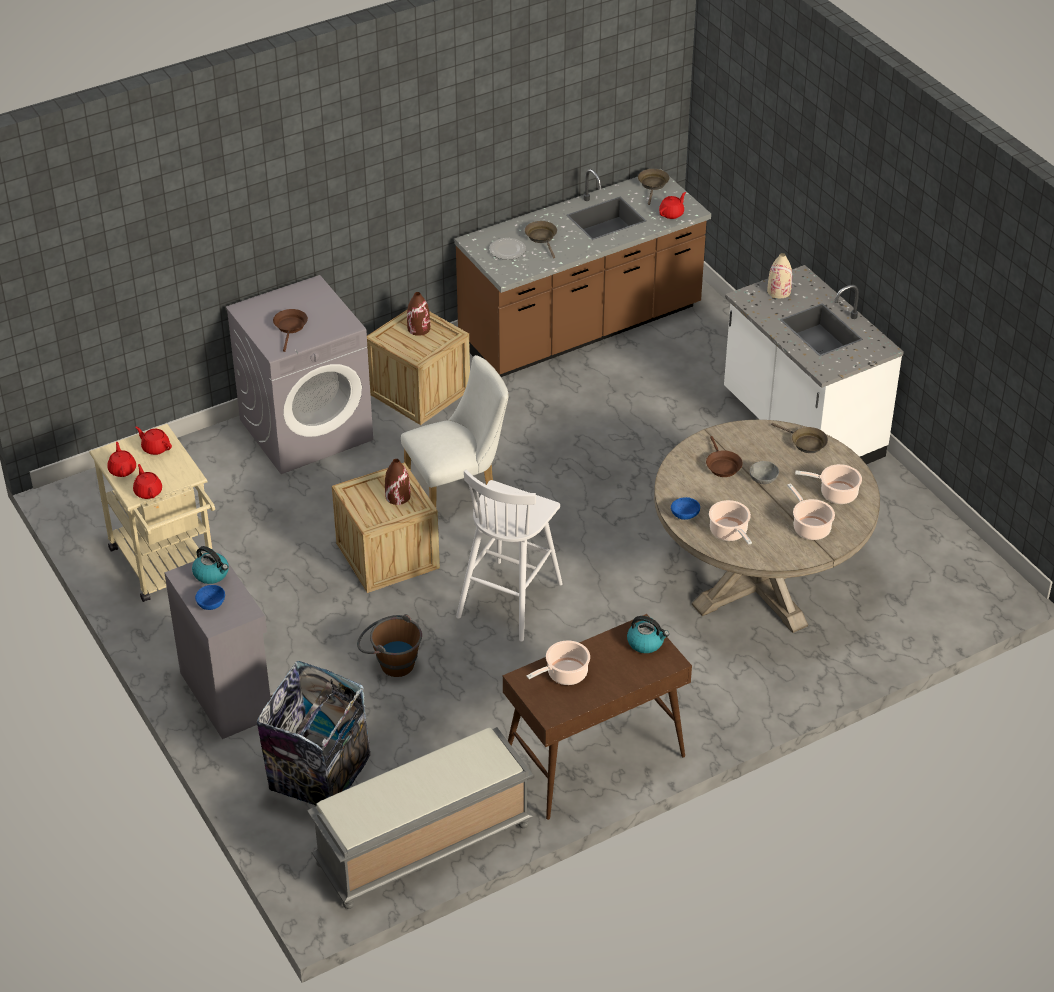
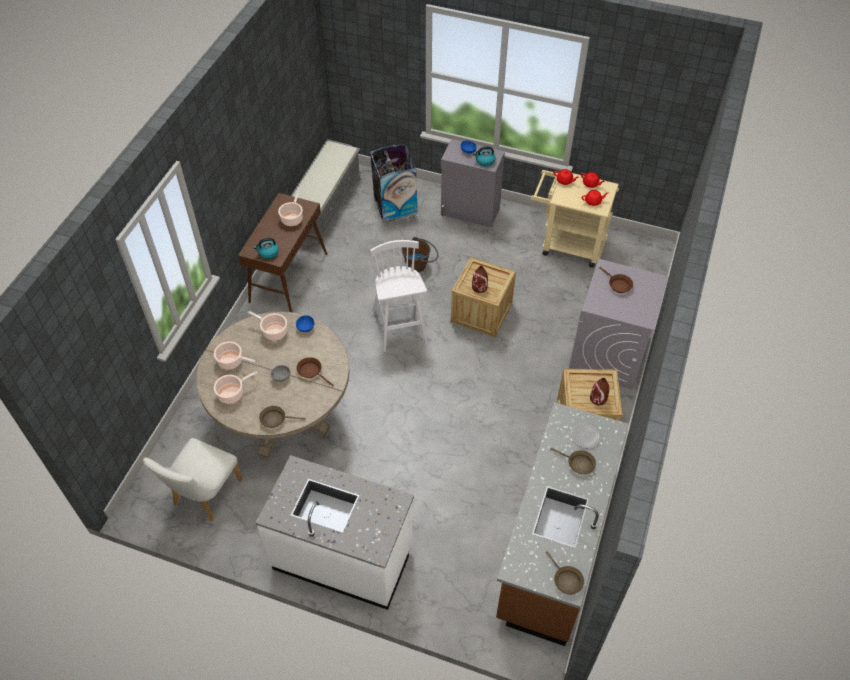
camera: 140 degrees right, 10 degrees up
white chair [401,355,508,507] -> white chair moved to [143,438,243,522]
red teapot [659,192,686,219] -> none
beige vase [767,253,792,298] -> none

